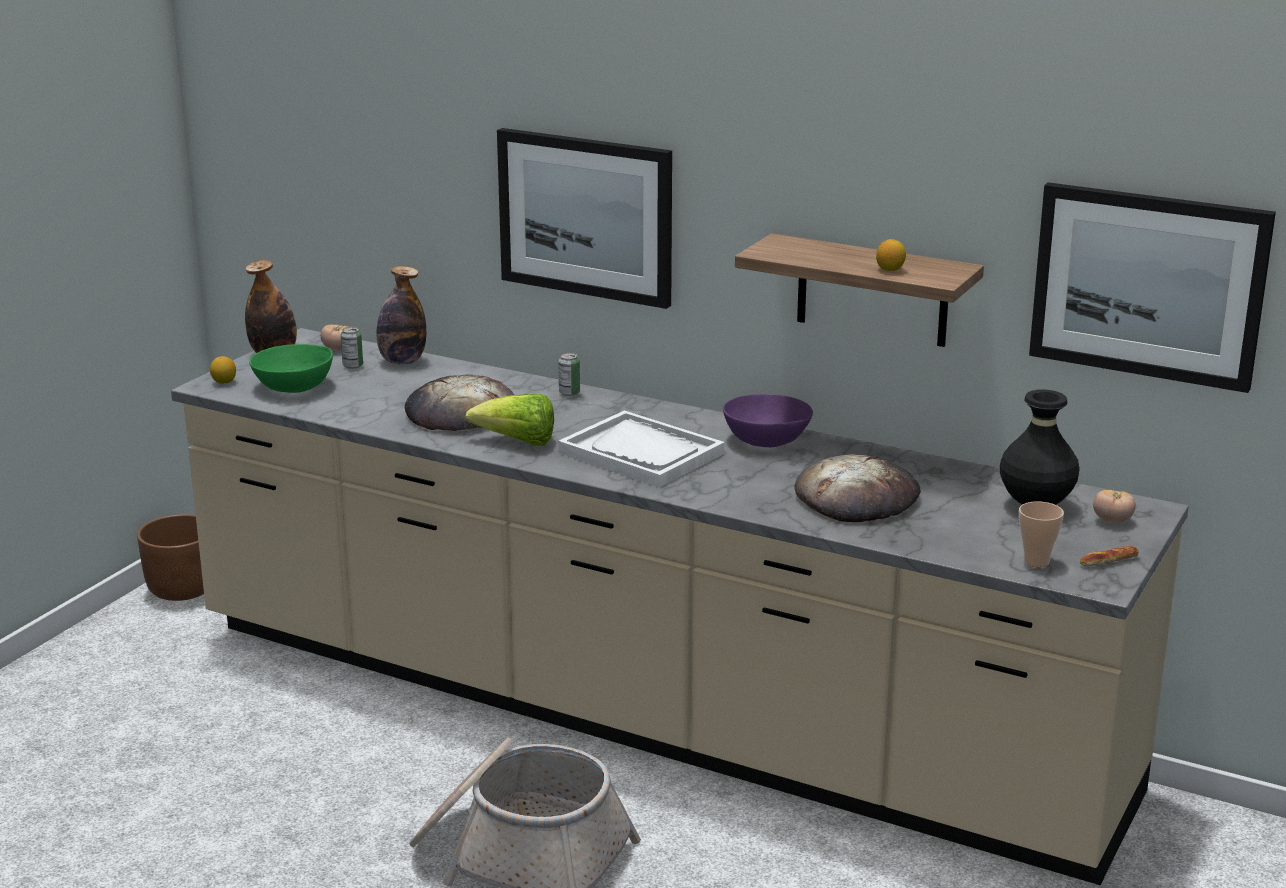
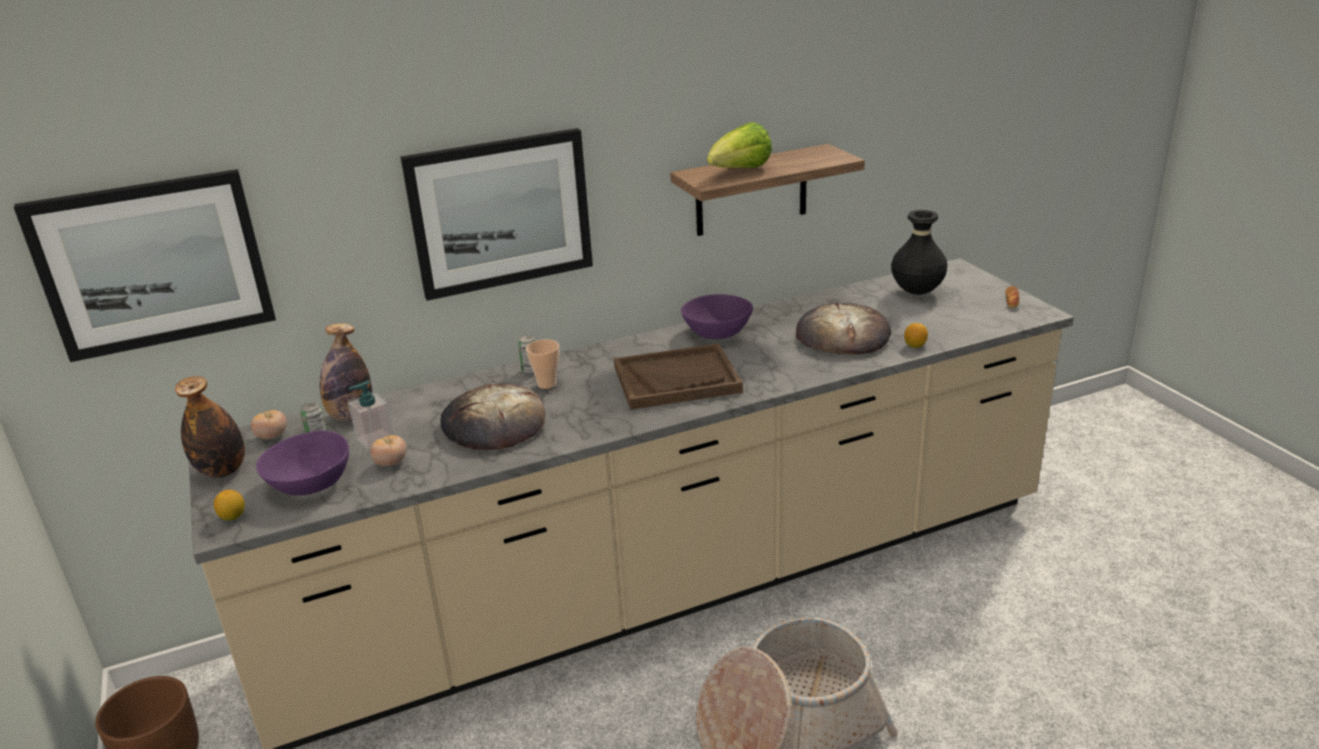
camera: 50 degrees left, 5 degrees up
green bowl [249,344,333,393] -> purple bowl [256,430,349,496]
lettuce [465,393,554,446] -> lettuce moved to [707,122,772,168]
white tray [558,411,724,487] -> brown tray [614,343,743,410]
lemon [876,239,906,271] -> lemon moved to [904,323,928,348]
cup [1019,501,1064,567] -> cup moved to [526,339,559,389]
picture [1029,182,1276,393] -> picture moved to [14,169,276,362]
tomato [1093,489,1136,523] -> tomato moved to [370,435,407,466]
none -> soap dispenser [348,380,394,450]

